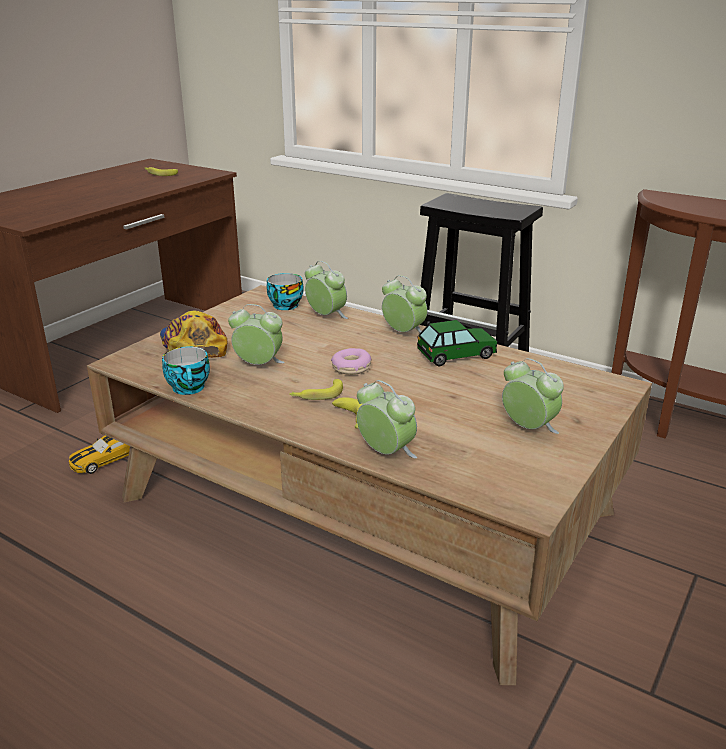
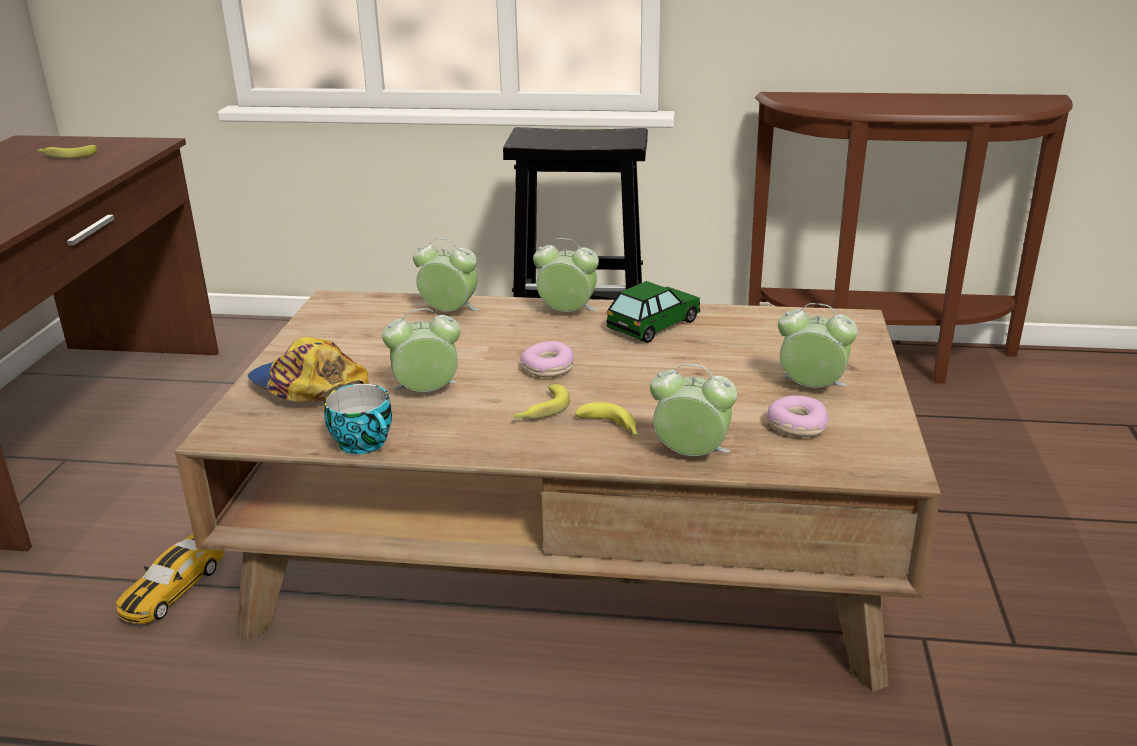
camera: 25 degrees left, 0 degrees up
cup [267,273,303,310] -> none
none -> donut [767,395,829,437]

